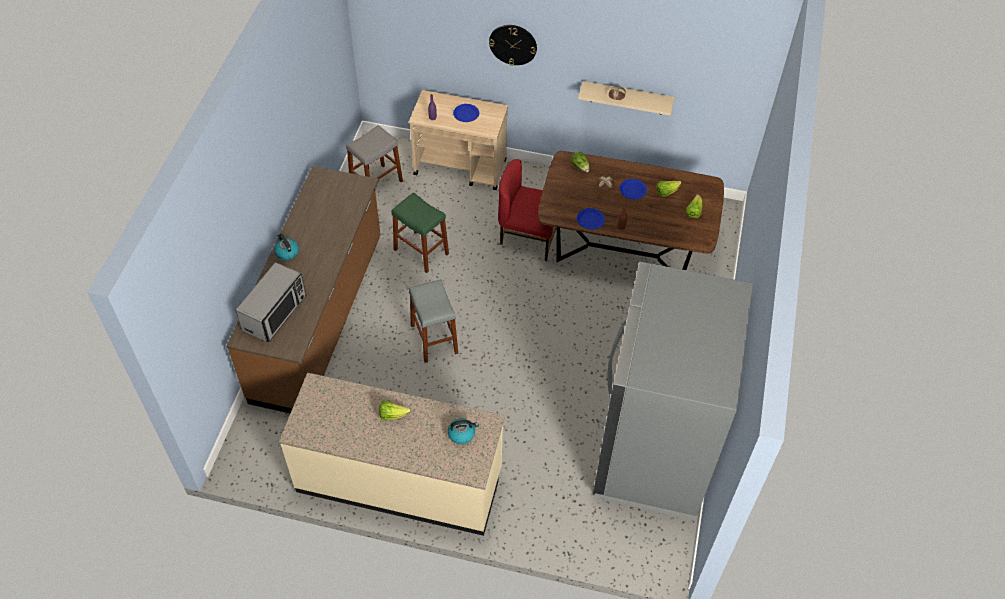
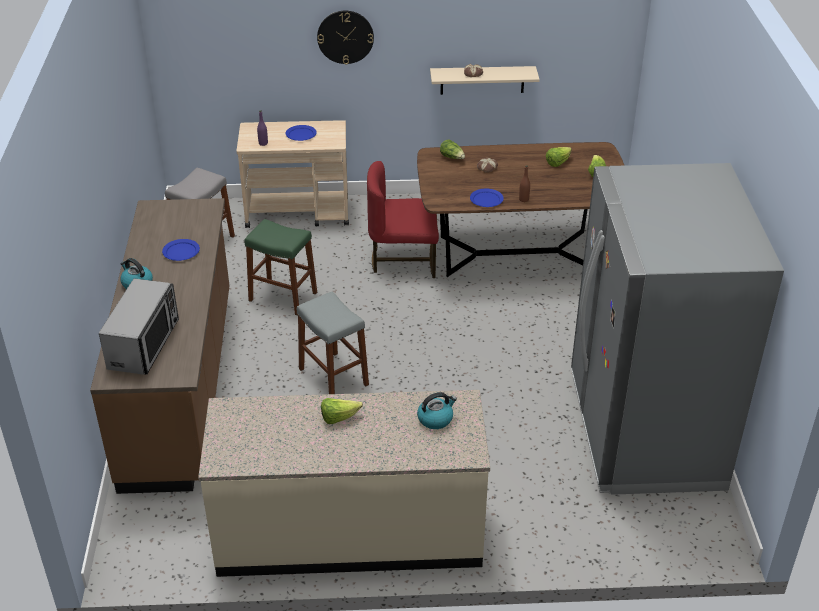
camera: 15 degrees left, 15 degrees down
blue plate [619,179,647,199] -> blue plate moved to [162,239,200,261]

